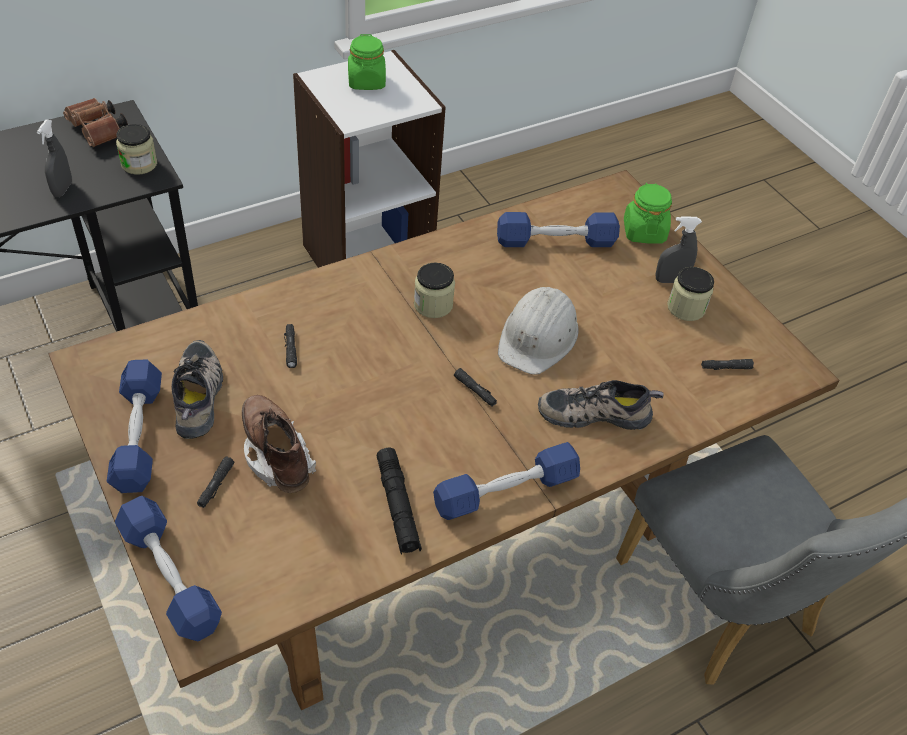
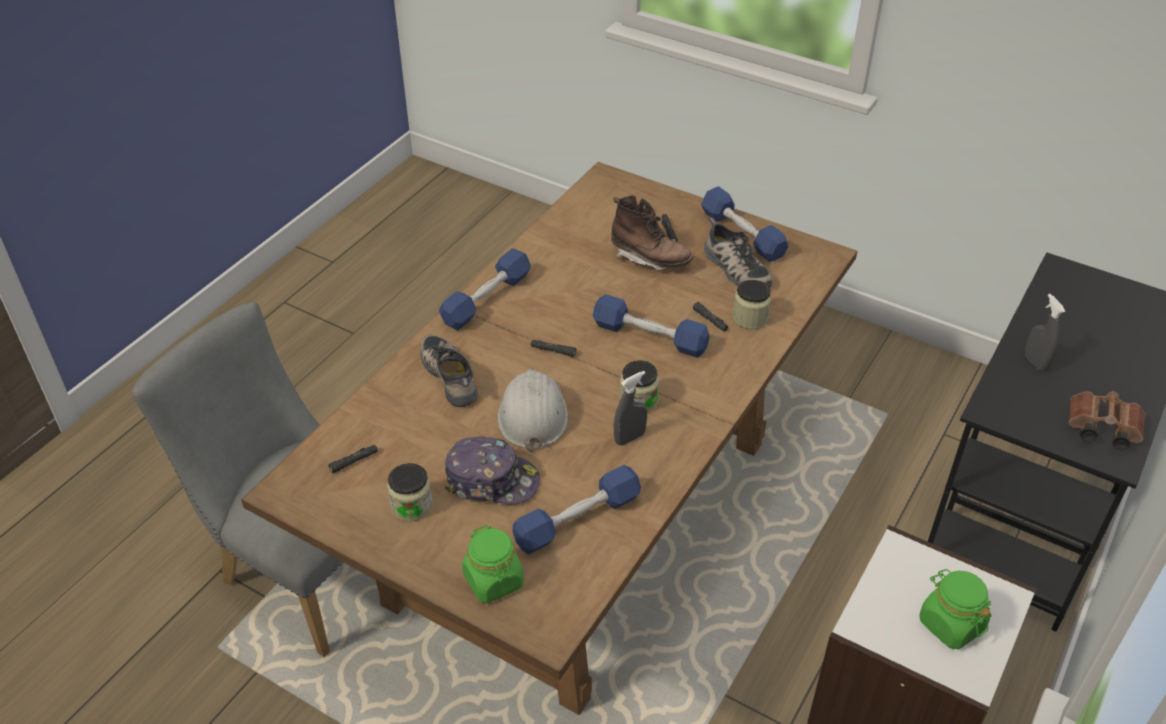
camera: 155 degrees right, 5 degrees down
blue dumbbell [115,495,222,642] -> blue dumbbell moved to [593,294,710,358]
jar [116,124,157,175] -> jar moved to [733,280,771,329]
black flashlight [377,447,422,555] -> none
shoe [538,380,664,430] -> shoe turned 90 degrees counterclockwise [420,335,478,407]
grey spray bottle [655,216,702,283] -> grey spray bottle moved to [614,371,647,446]
none -> cap [445,436,540,505]

